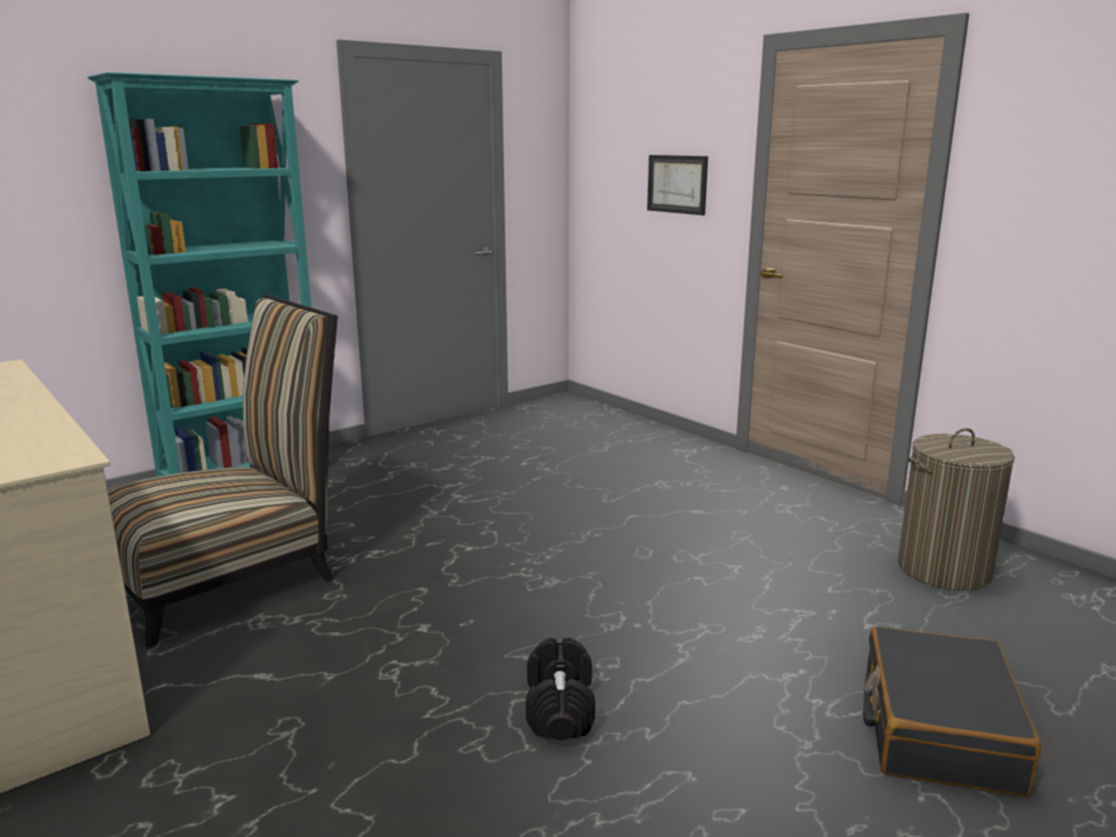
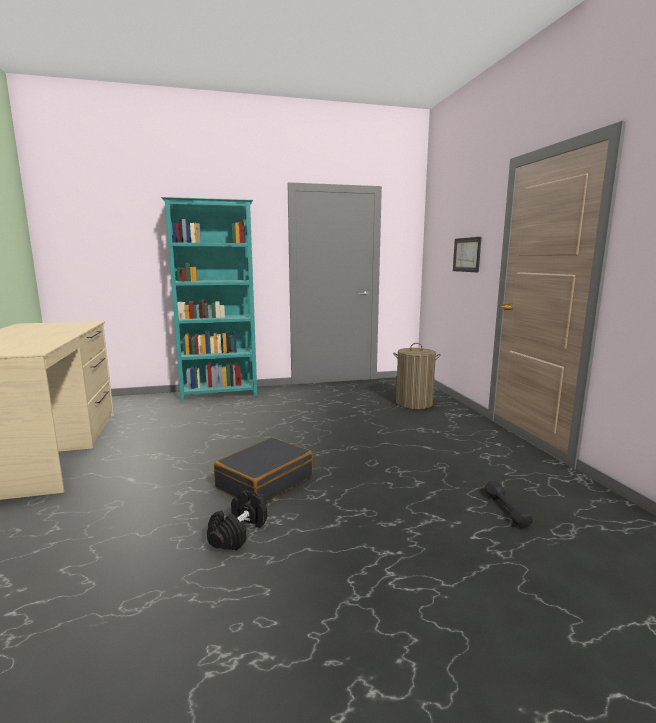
camera: 25 degrees right, 5 degrees down
chair [107,294,338,648] -> none
black suitcase [863,626,1041,797] -> black suitcase moved to [214,437,313,502]
laundry basket [898,428,1015,590] -> laundry basket moved to [393,343,441,409]
none -> black dumbbell [485,481,533,528]

